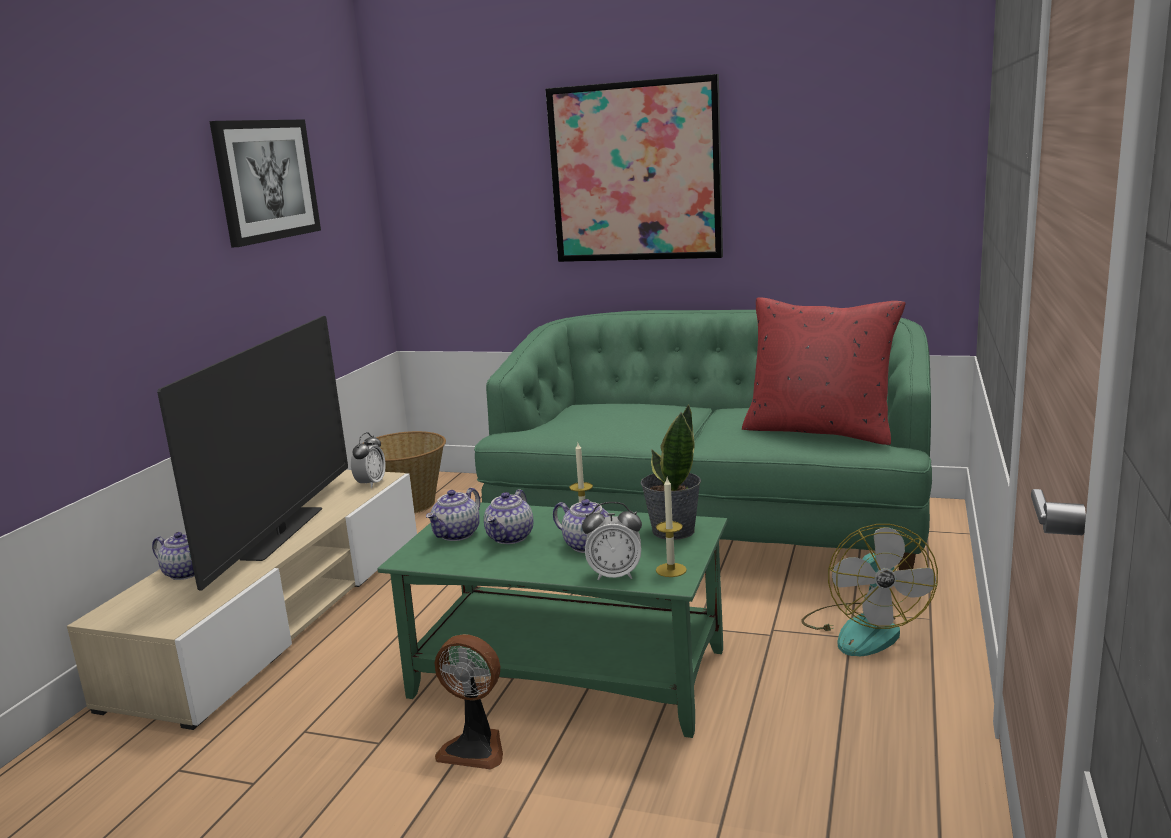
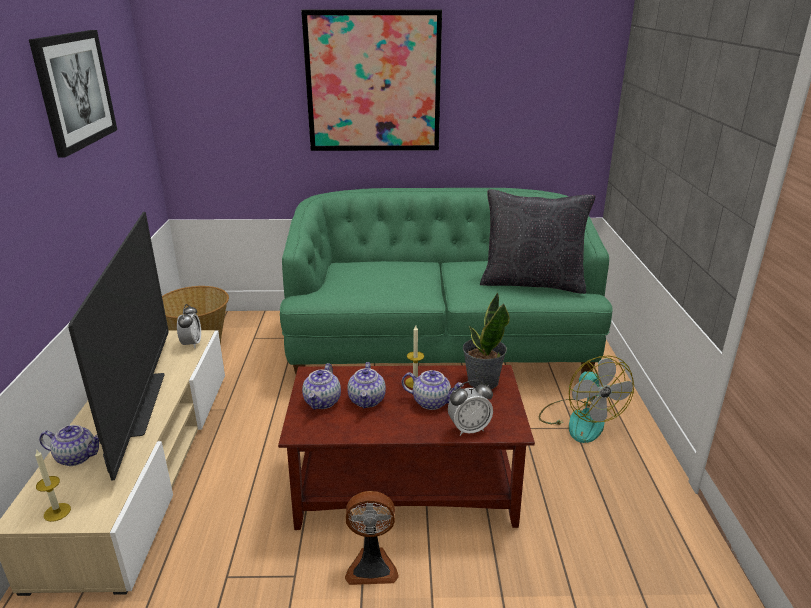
camera: 20 degrees left, 10 degrees up
green coffee table [377,502,727,738] -> brown coffee table [278,365,535,530]
candle [656,478,687,577] -> candle moved to [35,449,71,522]
red pillow [742,298,906,445] -> black pillow [480,190,596,294]

